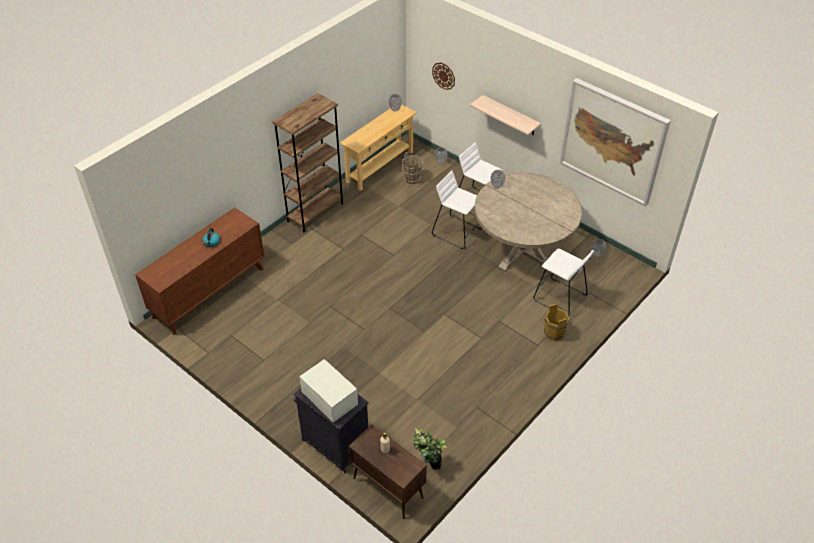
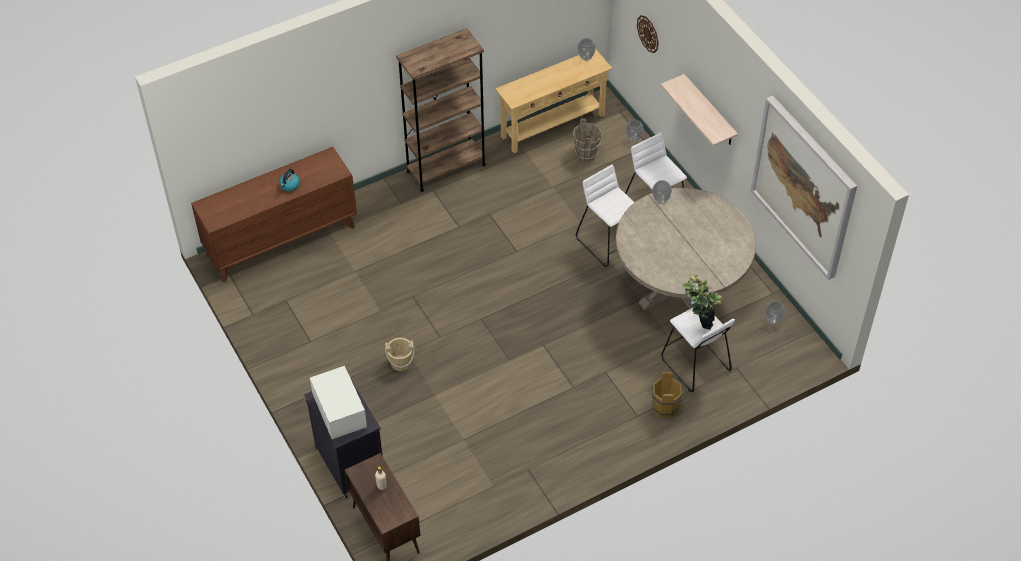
camera: 20 degrees right, 5 degrees up
potted plant [411,428,447,470] -> potted plant moved to [682,272,722,330]
none -> beige bucket [385,338,415,371]

